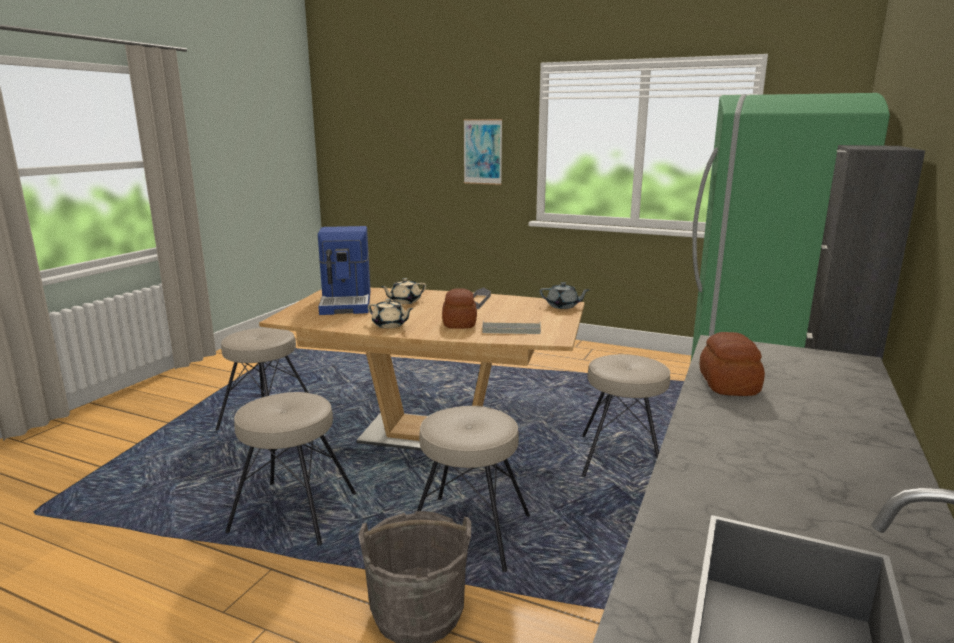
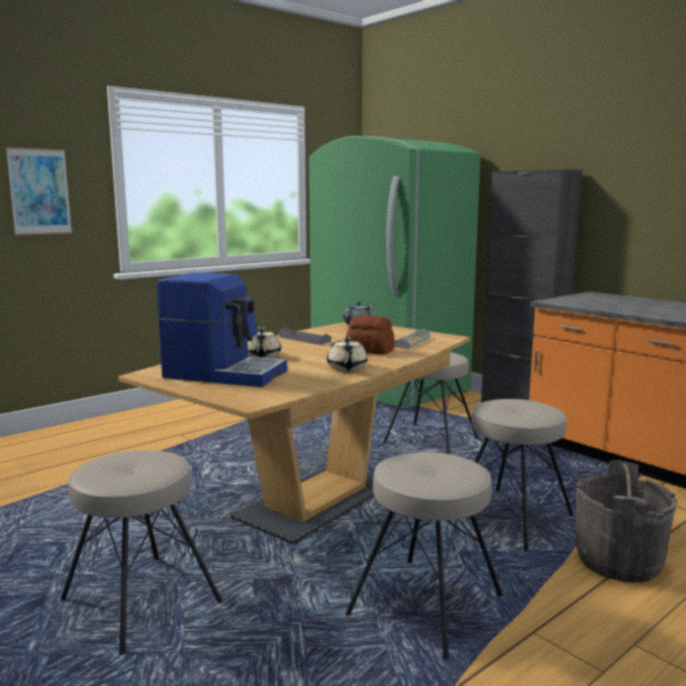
camera: 65 degrees left, 5 degrees down
beige teapot [368,299,413,328] -> beige teapot turned 120 degrees clockwise [327,337,367,371]
bread [700,332,765,396] -> none

